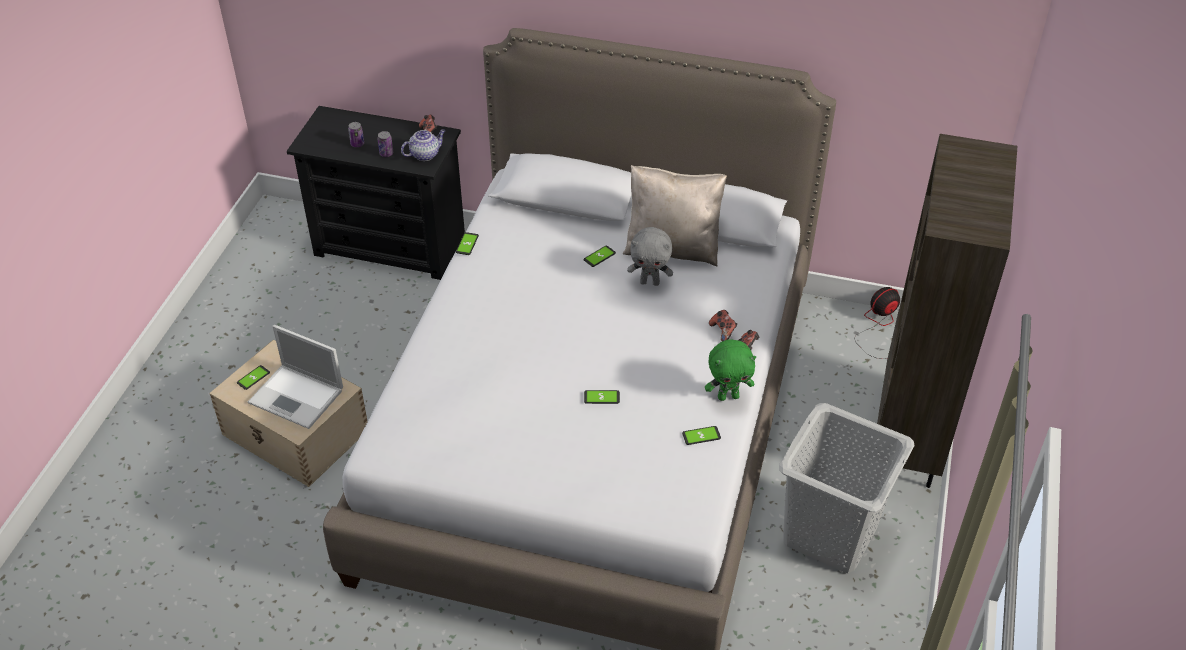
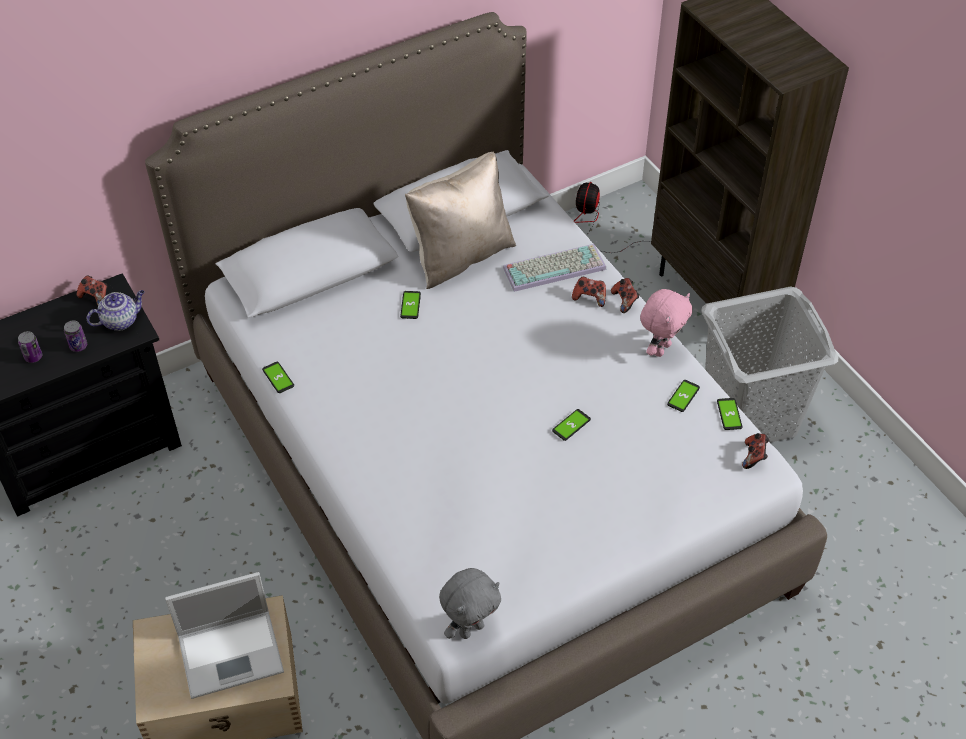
camera: 45 degrees left, 5 degrees up
phone [237,365,270,390] -> phone moved to [717,398,742,430]
teapot [401,129,446,161] -> teapot turned 45 degrees clockwise [87,290,145,331]
grey plush toy [627,227,673,286] -> grey plush toy moved to [439,568,501,639]
green plush toy [705,339,756,401] -> pink plush toy [640,289,692,357]
none -> keyboard [503,244,607,292]
none -> game controller [742,433,769,469]

